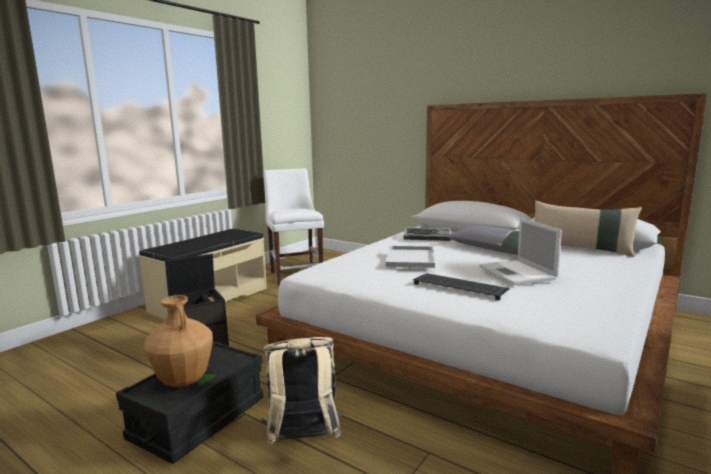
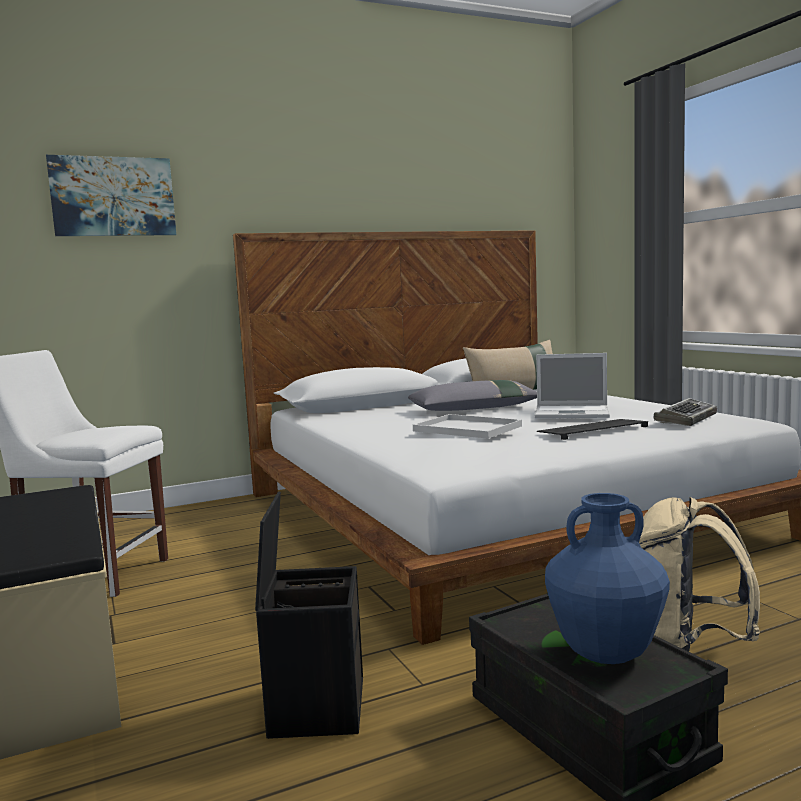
camera: 60 degrees left, 5 degrees down
brown vase [143,295,213,387] -> blue vase [545,493,670,664]
keyboard [403,228,451,241] -> keyboard moved to [653,398,717,426]
none -> picture [46,155,176,236]

